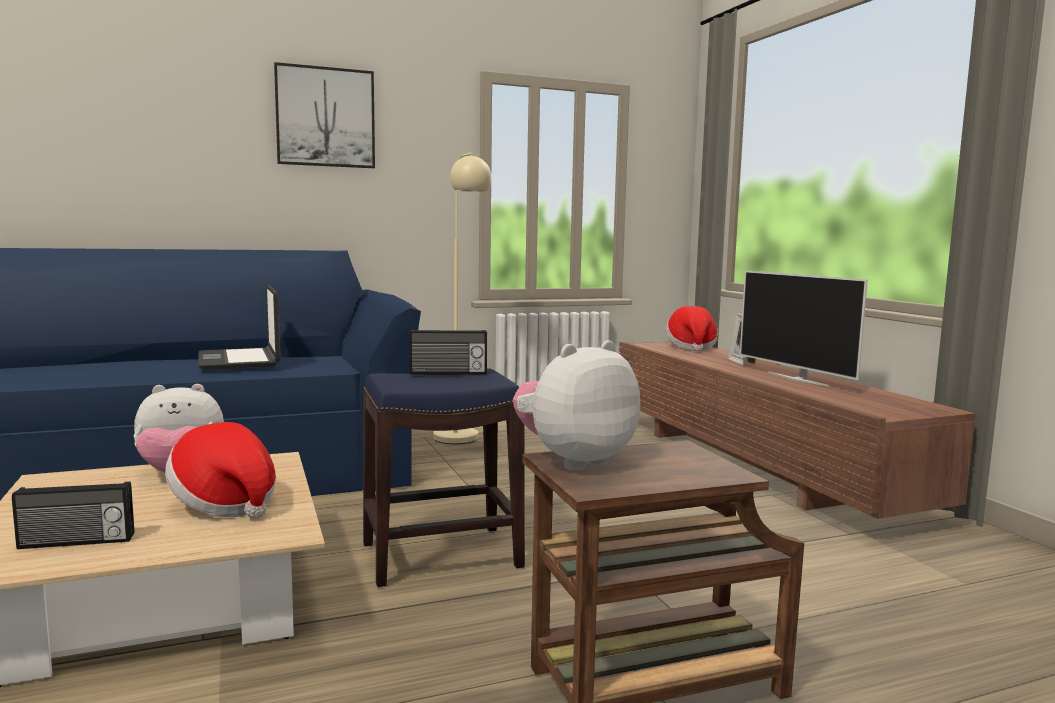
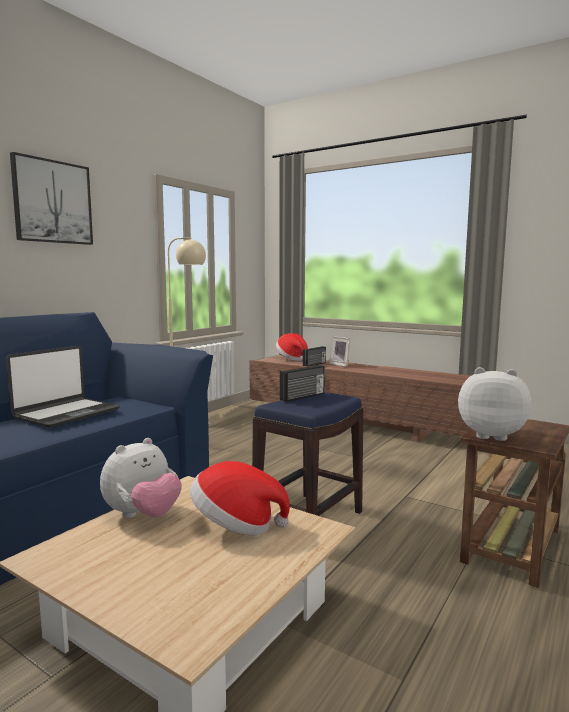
camera: 35 degrees left, 0 degrees up
radio [12,482,134,549] -> radio moved to [303,346,326,366]
laptop [198,284,281,370] -> laptop turned 90 degrees counterclockwise [6,346,120,428]
plush toy [513,340,640,470] -> plush toy turned 90 degrees clockwise [458,367,531,441]
television [740,271,868,387] -> none

